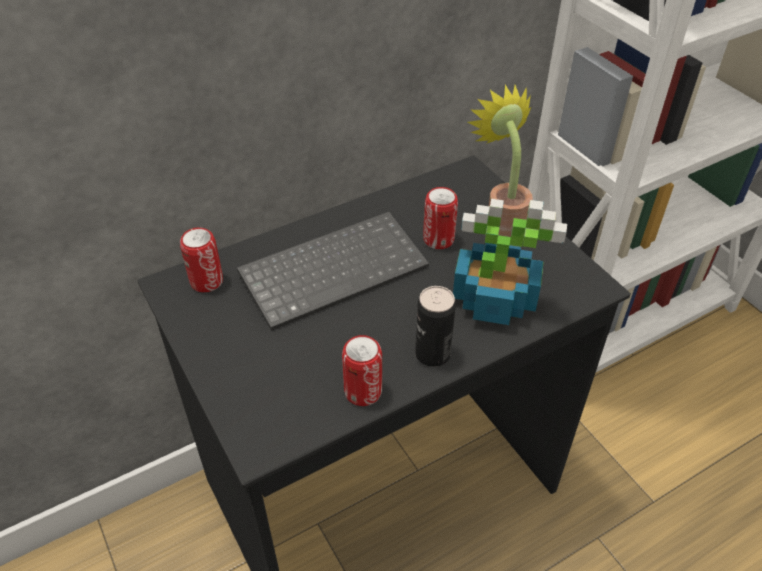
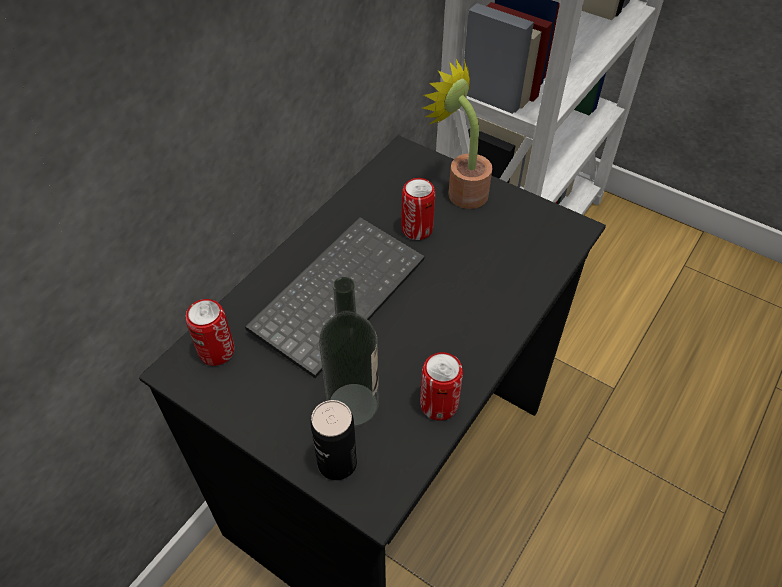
camera: 25 degrees left, 5 degrees up
can [415,286,456,367] -> can moved to [310,400,357,480]
potted plant [453,199,567,325] -> none
none -> bottle [319,277,379,427]

